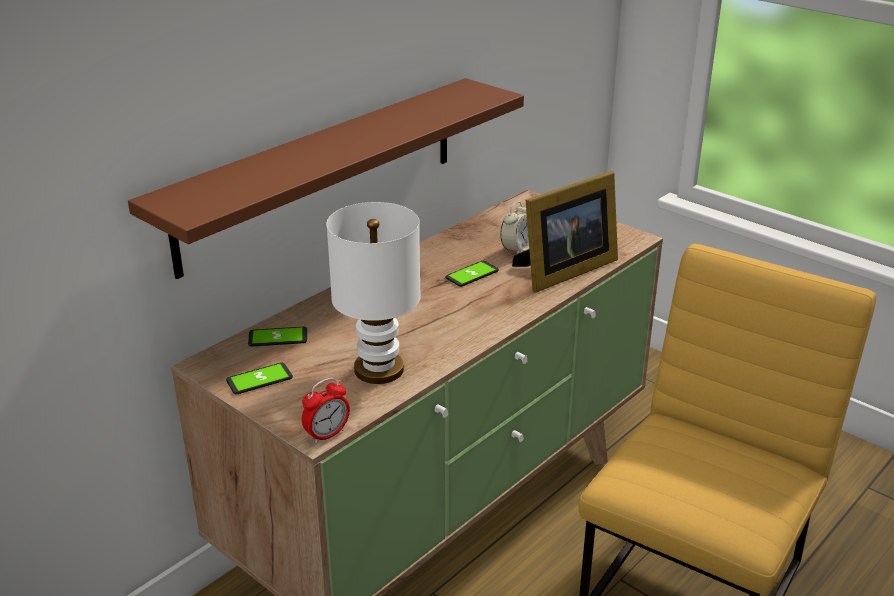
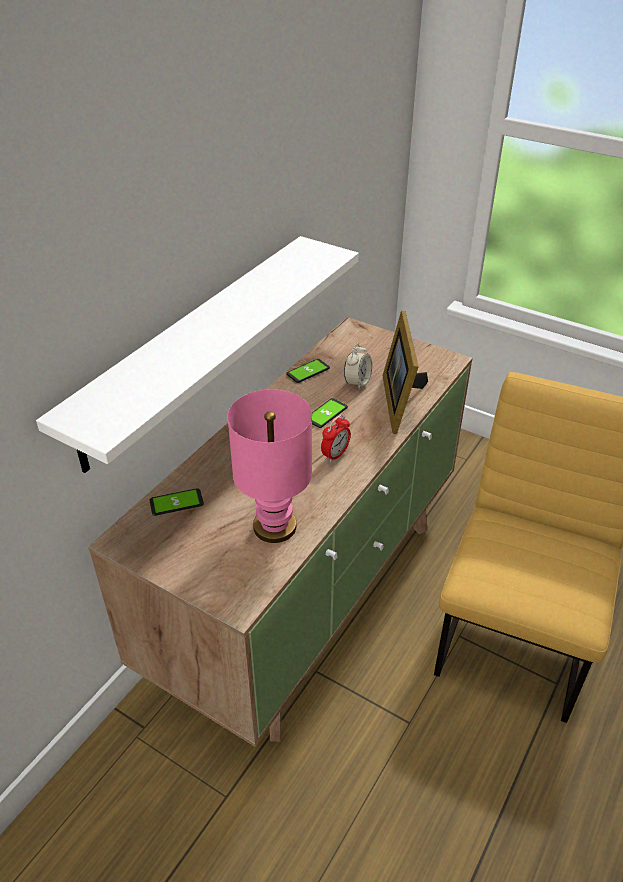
camera: 10 degrees left, 10 degrees up
brown shelf [128,78,524,279] -> white shelf [36,236,359,473]
phone [226,363,293,394] -> phone moved to [286,359,330,383]
alarm clock [302,377,350,444] -> alarm clock moved to [321,415,351,463]
white table lamp [326,202,421,384] -> pink table lamp [227,389,312,543]
picture frame [512,171,618,293] -> picture frame turned 135 degrees clockwise [382,311,428,434]

